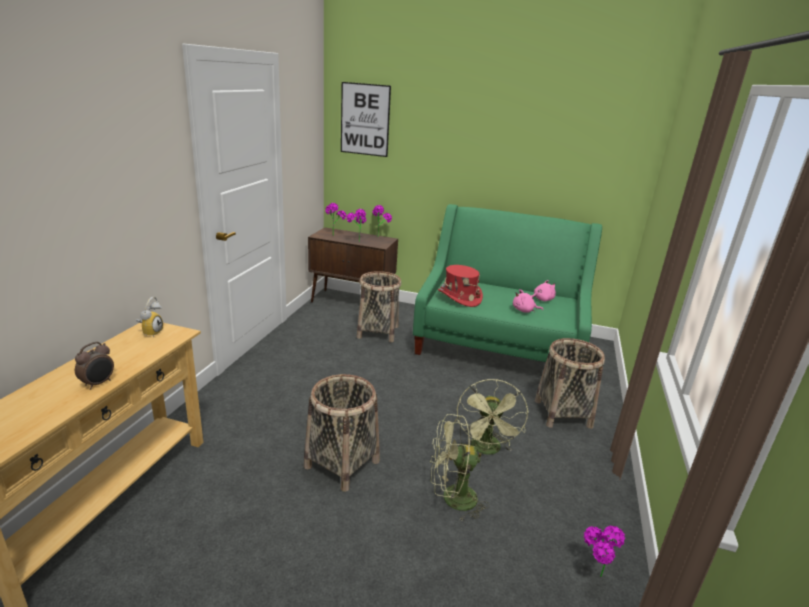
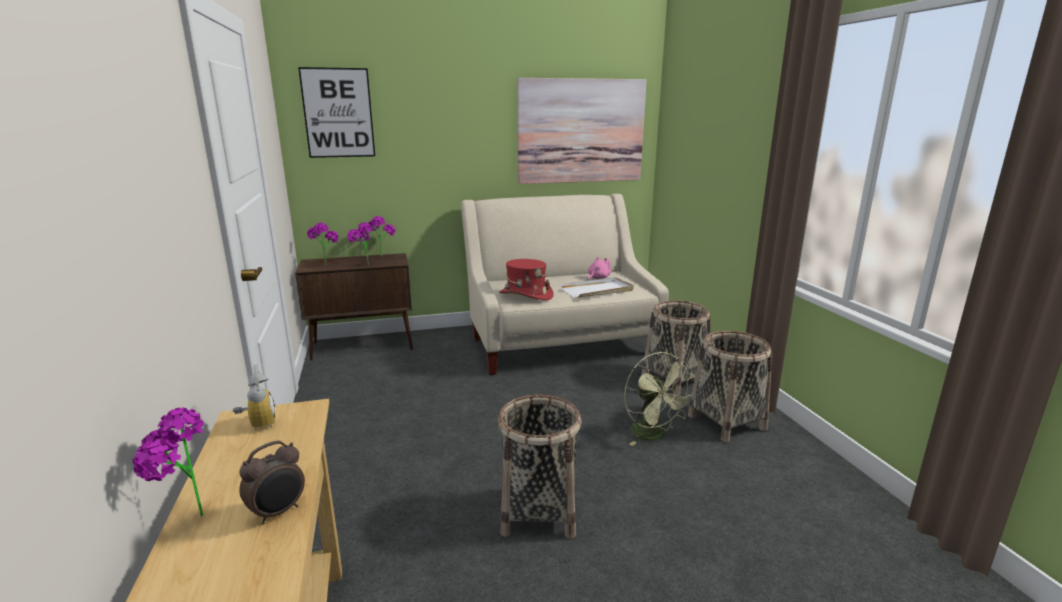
camera: 30 degrees left, 5 degrees down
alarm clock [75,342,114,390] -> alarm clock turned 45 degrees clockwise [239,440,305,525]
basket [357,271,401,342] -> basket moved to [688,331,772,442]
green sofa [413,204,602,362] -> beige sofa [461,194,669,375]
green fan [430,414,489,522] -> none
pink plush toy [513,289,543,313] -> white tray [560,277,634,298]
potted plant [584,525,625,577] -> potted plant moved to [132,407,204,516]
none -> picture [517,78,647,184]

